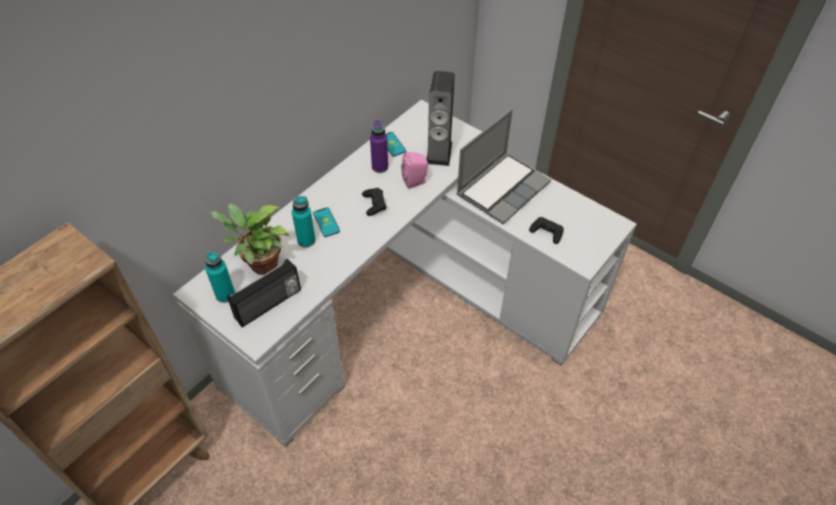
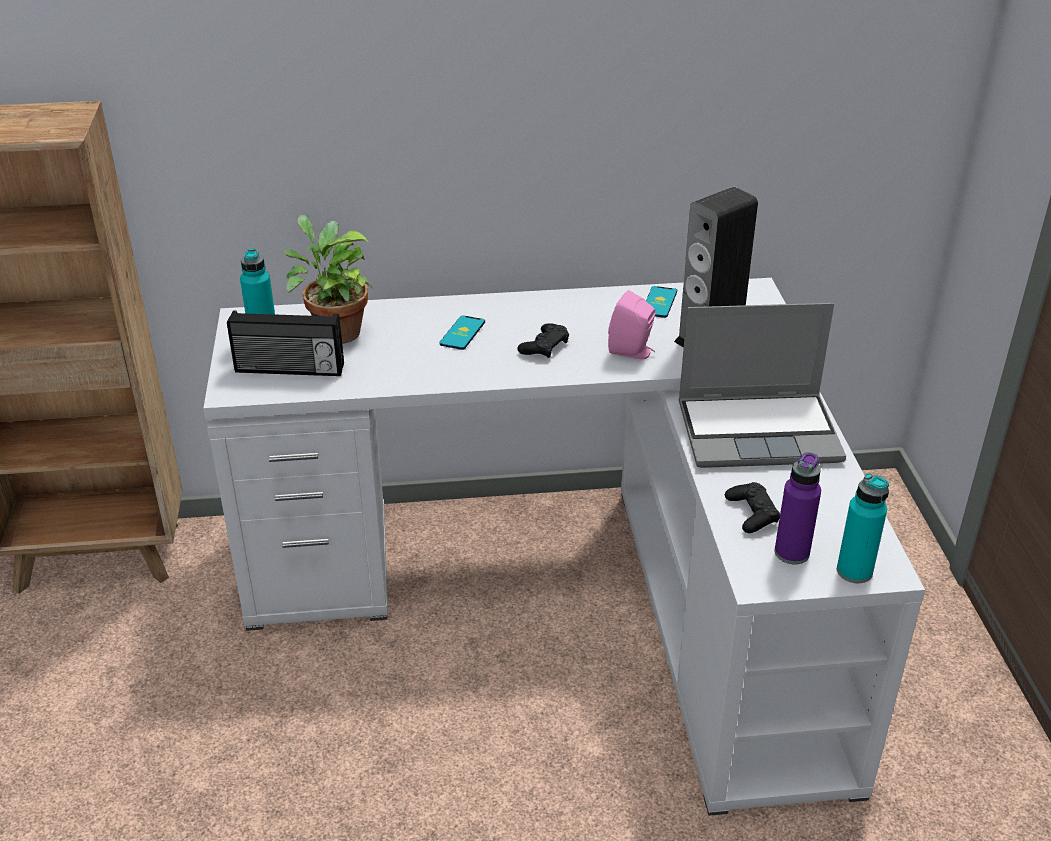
camera: 45 degrees right, 15 degrees down
turquoise bottle [292,196,316,247] -> turquoise bottle moved to [837,473,889,583]
purple bottle [370,120,388,173] -> purple bottle moved to [774,452,821,565]

